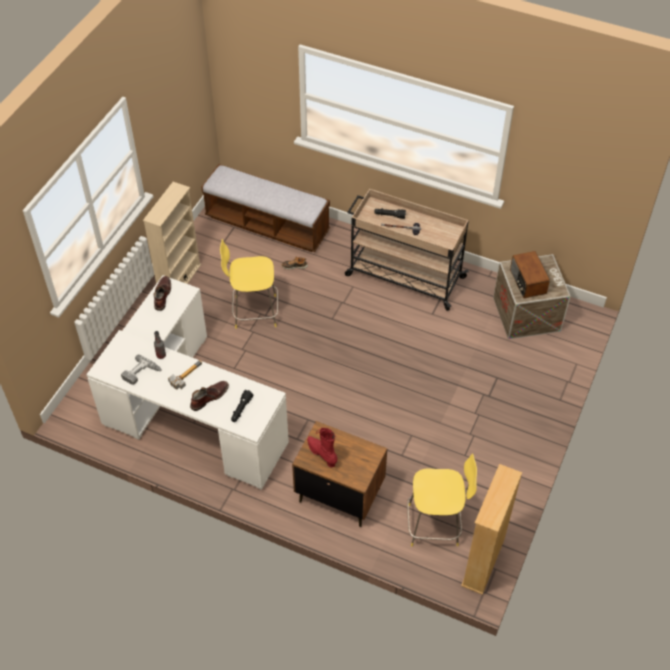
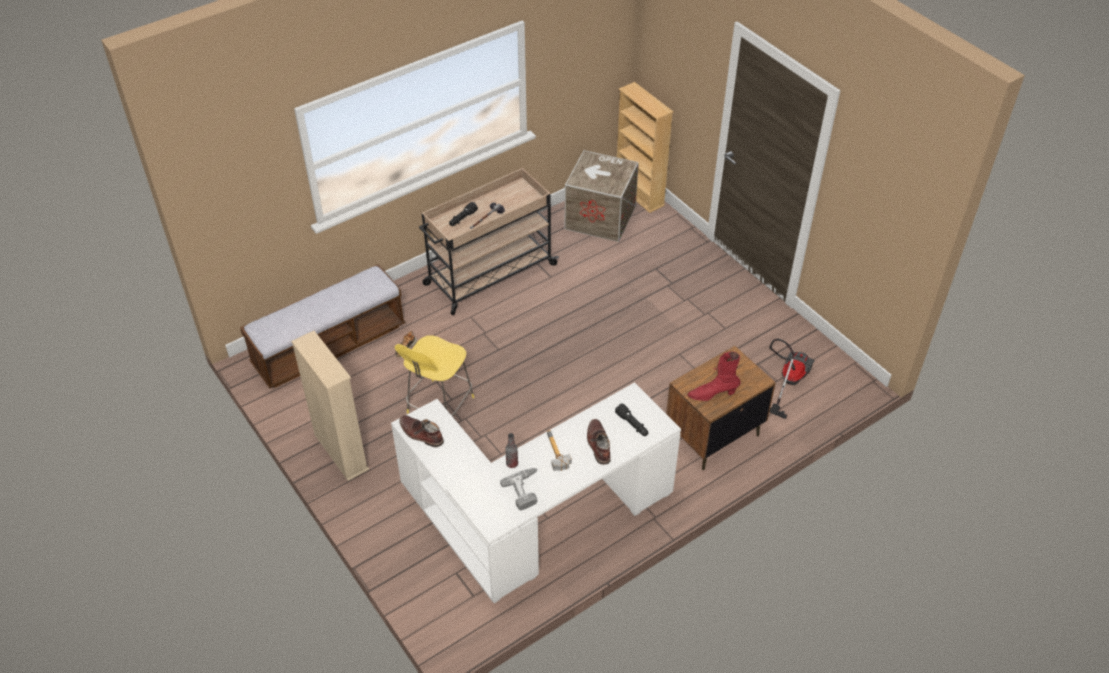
camera: 60 degrees left, 5 degrees down
yellow stool [407,453,477,547] -> vacuum cleaner [769,339,815,419]
beige bookcase [461,464,522,595] -> beige bookcase moved to [617,82,673,213]
radio [510,251,550,298] -> none

